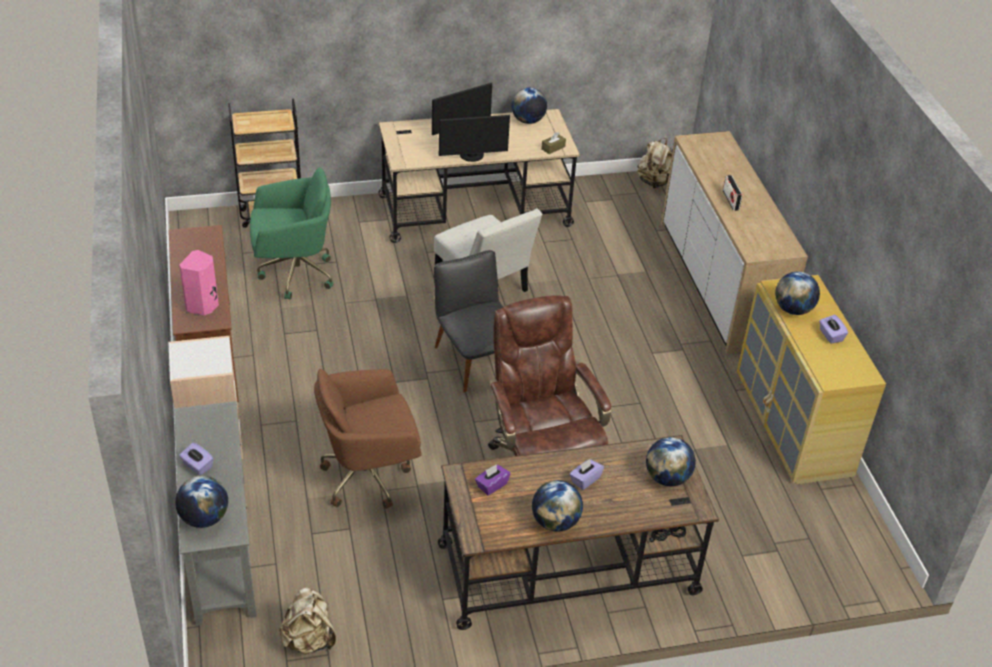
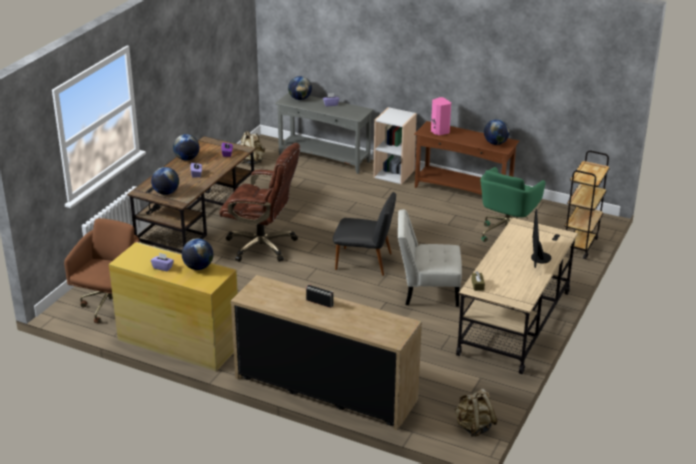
camera: 130 degrees right, 10 degrees down
brown office chair [314,369,421,509] -> brown office chair moved to [64,218,140,323]
monitor [439,115,510,162] -> none
globe [511,88,547,124] -> globe moved to [484,119,510,145]

